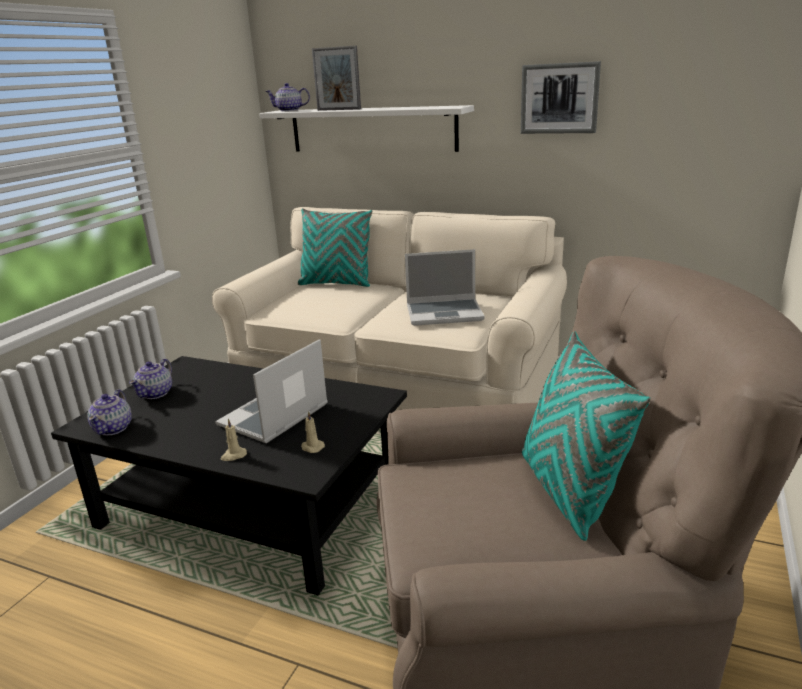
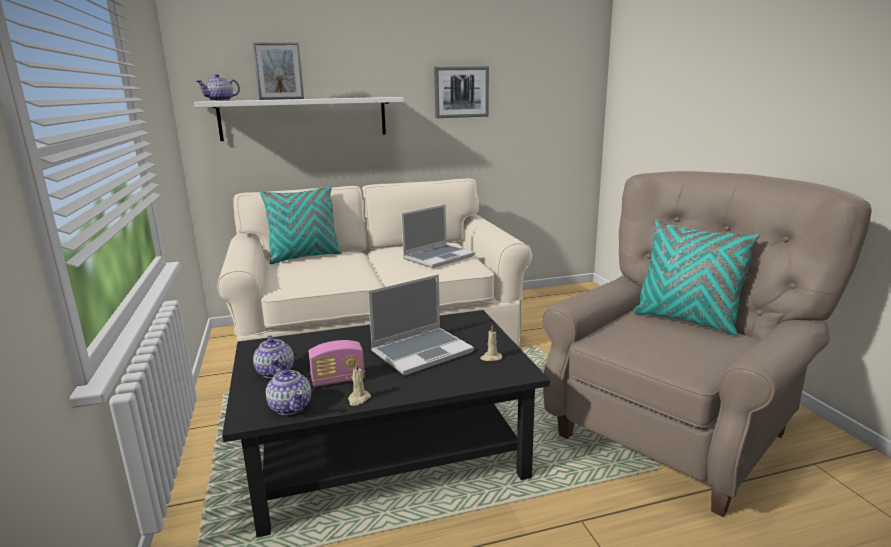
camera: 40 degrees left, 5 degrees down
laptop [215,339,328,443] -> laptop turned 120 degrees counterclockwise [368,274,474,375]
beige candle [221,419,247,461] -> beige candle moved to [348,362,371,406]
none -> radio [309,340,365,387]

